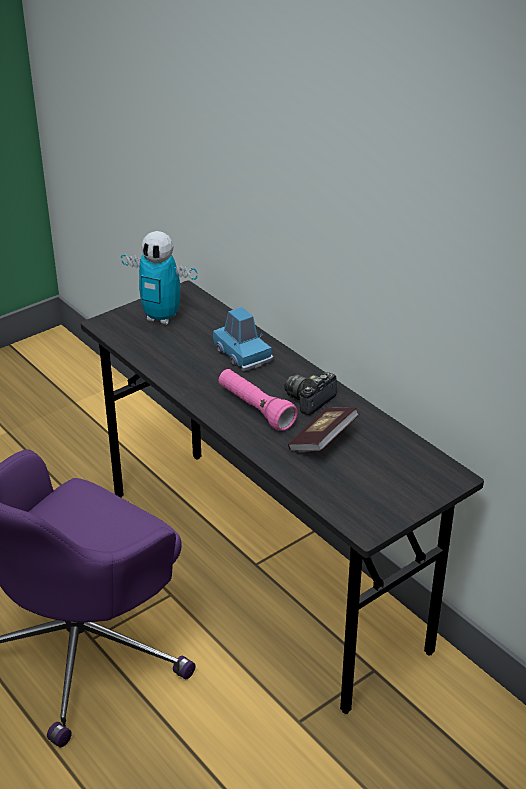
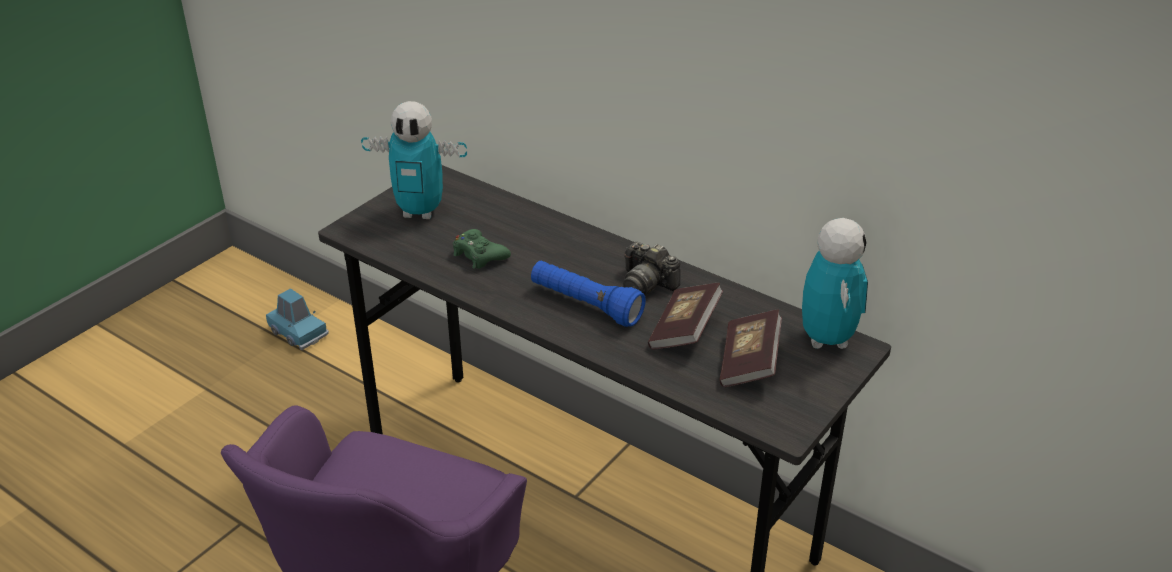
camera: 15 degrees left, 0 degrees up
blue toy car [213,307,273,371] -> blue toy car moved to [266,288,329,350]
pink flashlight [219,369,298,431] -> blue flashlight [531,261,646,327]
camera [284,372,337,415] -> camera turned 75 degrees counterclockwise [623,242,681,296]
none -> green game controller [453,229,511,269]
none -> book [719,309,782,387]
none -> toy robot [802,218,868,349]

